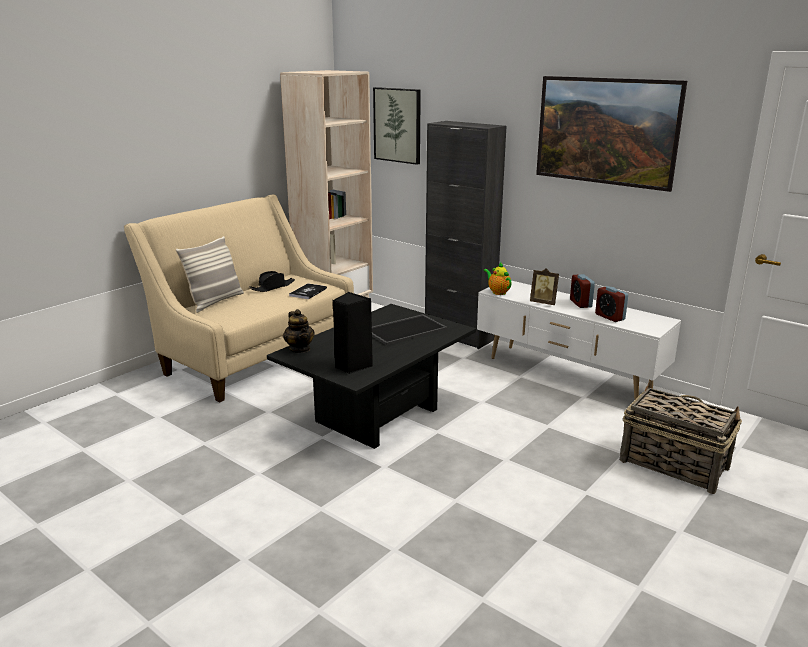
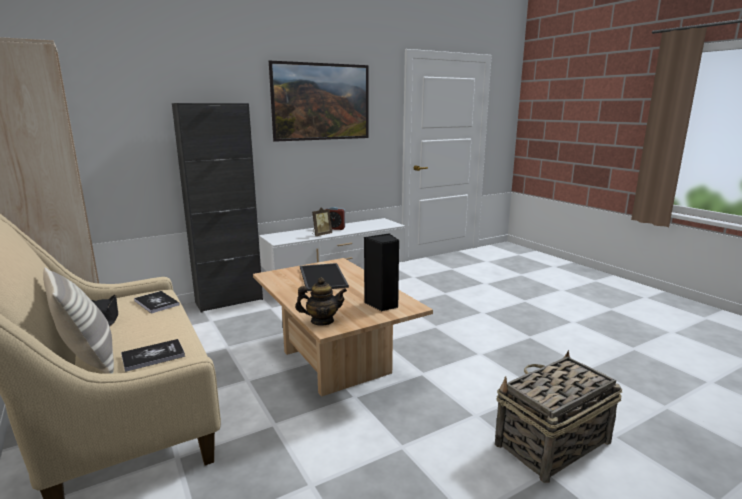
camera: 70 degrees left, 5 degrees down
black coffee table [267,304,476,449] -> beige coffee table [253,258,433,397]
picture [373,87,421,165] -> none
teapot [484,262,512,295] -> none
alarm clock [595,286,628,322] -> none
basket [620,381,742,494] -> basket moved to [495,350,622,483]
none -> book [121,339,185,372]

